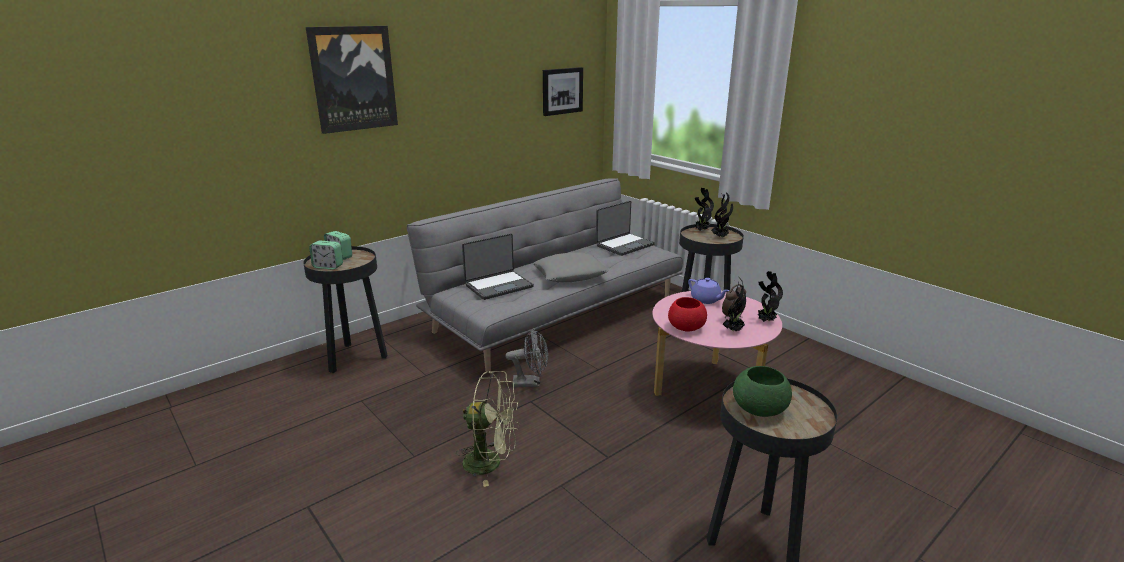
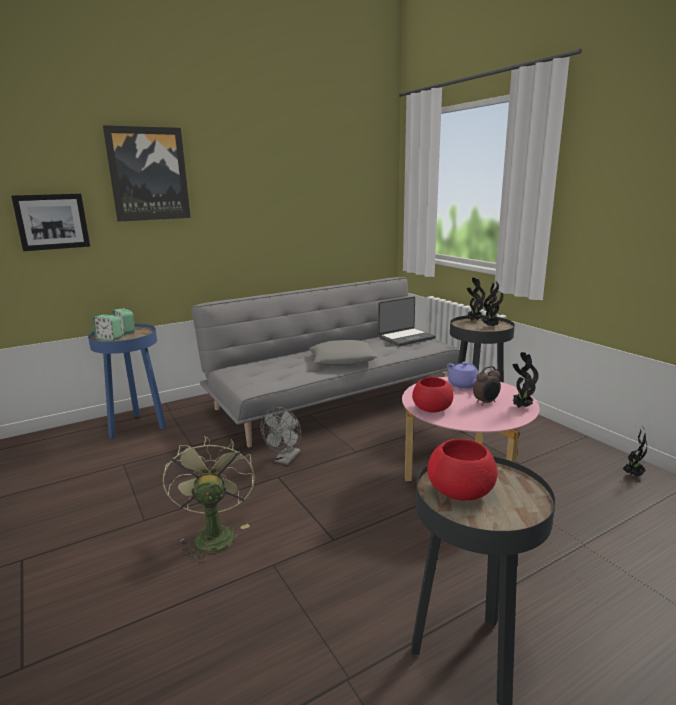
camera: 10 degrees right, 5 degrees down
black side table [303,246,388,373] -> blue side table [88,324,166,439]
green fan [456,371,519,487] -> green fan turned 120 degrees counterclockwise [163,436,255,563]
laptop [462,233,534,300] -> none
grey fan [505,329,548,387] -> grey fan turned 105 degrees clockwise [261,407,301,465]
picture [543,67,583,116] -> picture moved to [11,194,90,251]
potted plant [723,279,746,332] -> potted plant moved to [623,424,647,477]
green bowl [733,366,792,417] -> red bowl [427,439,498,501]

